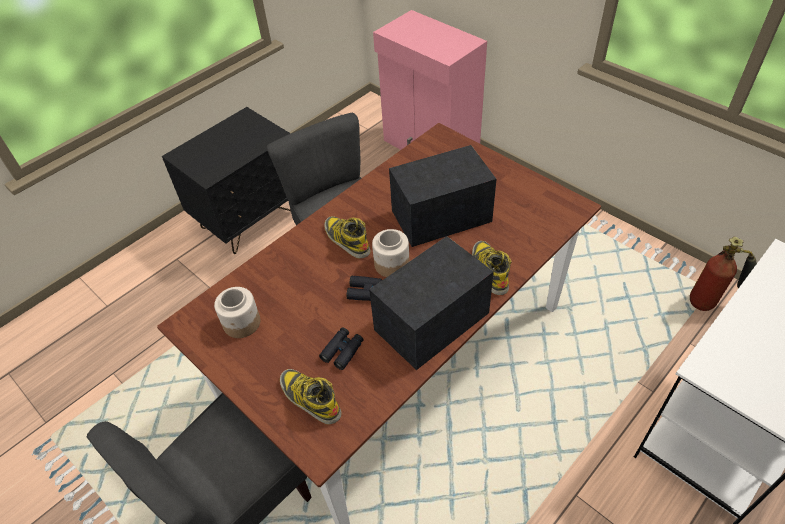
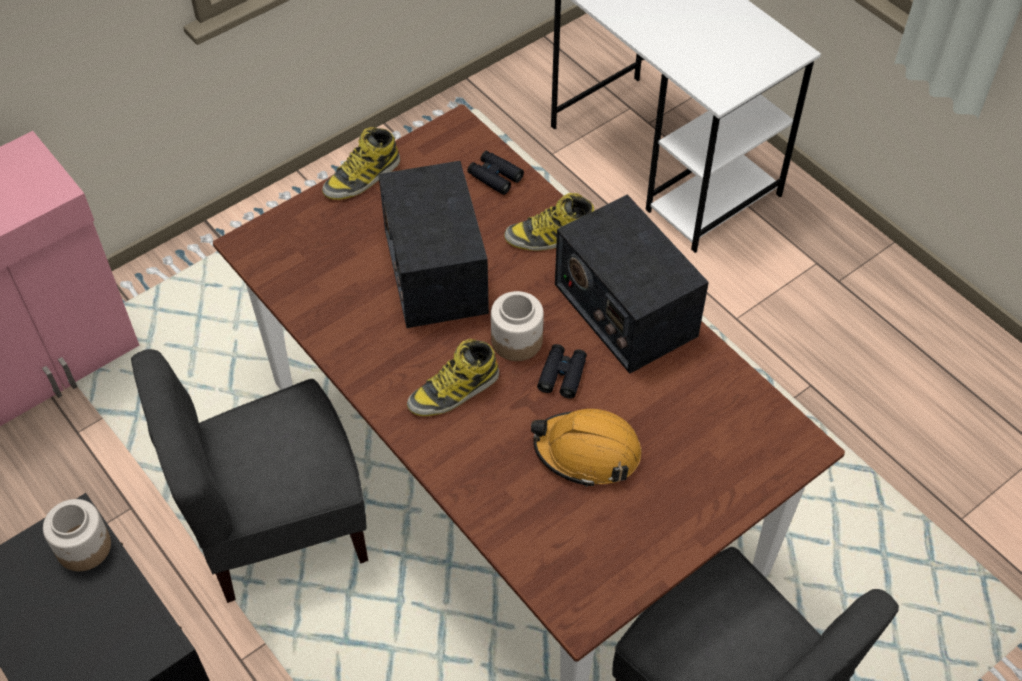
camera: 85 degrees left, 5 degrees up
jar [214,287,260,338] -> jar moved to [43,499,111,571]
boot [280,369,341,425] -> boot moved to [322,127,400,200]
black binoculars [319,327,364,370] -> black binoculars moved to [467,151,524,195]
fire extinguisher [690,237,757,311] -> none
none -> orange hard hat [531,409,641,487]

